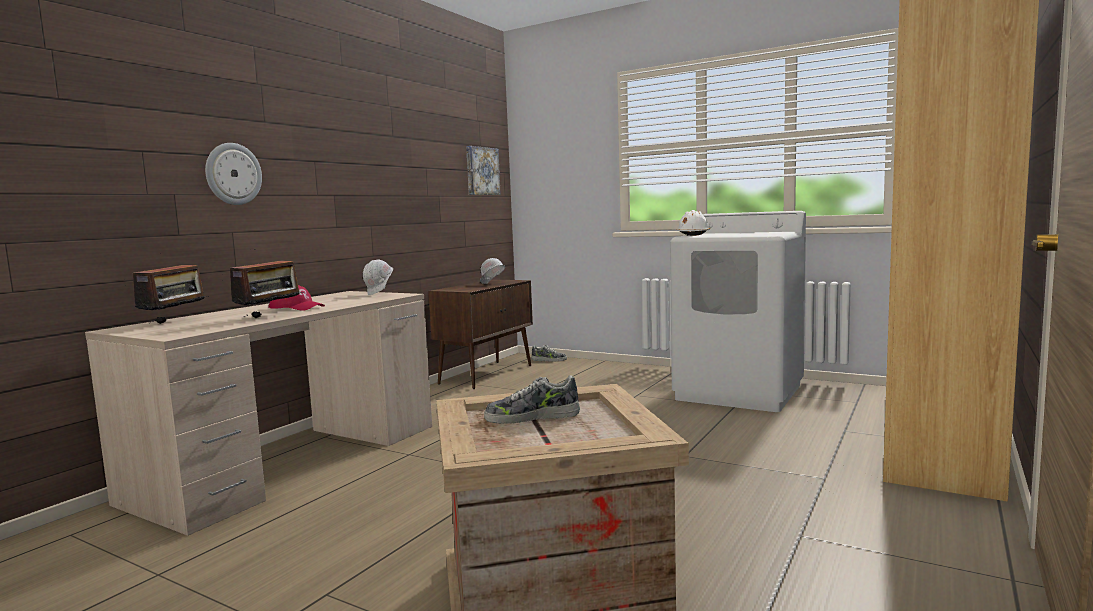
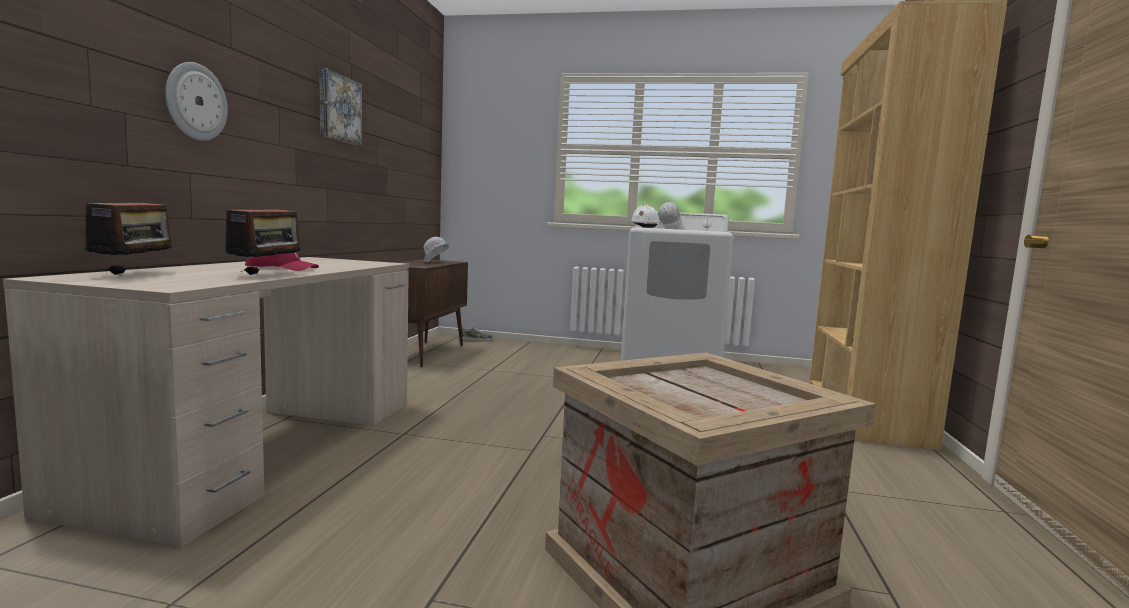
camera: 20 degrees left, 0 degrees up
white hard hat [363,260,393,295] -> white hard hat moved to [658,202,682,229]
picture [466,146,501,195] -> picture moved to [319,68,362,145]
shoe [484,375,580,424] -> none

